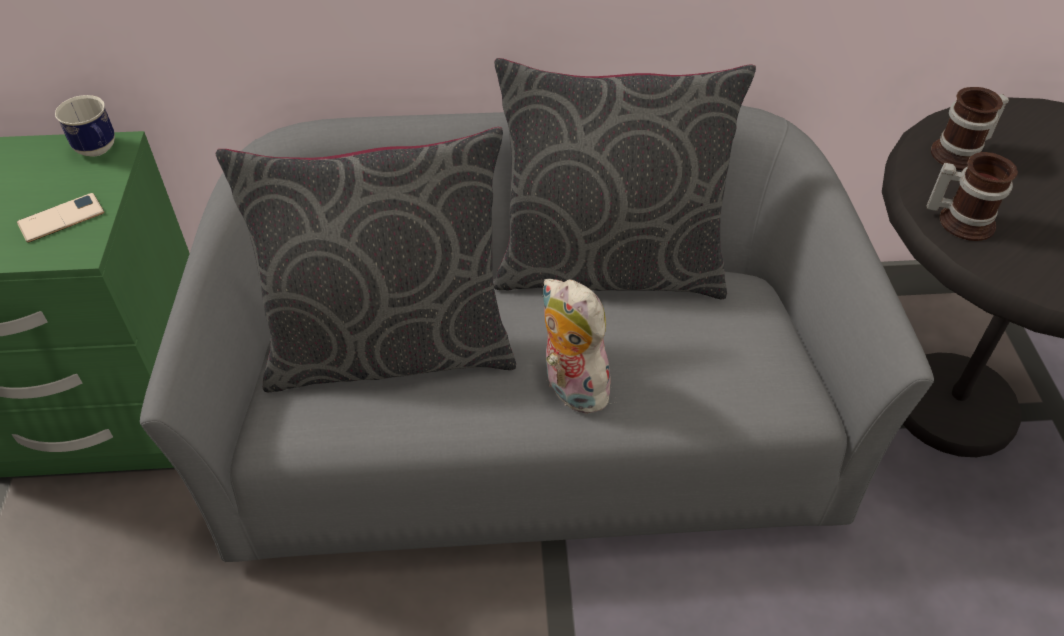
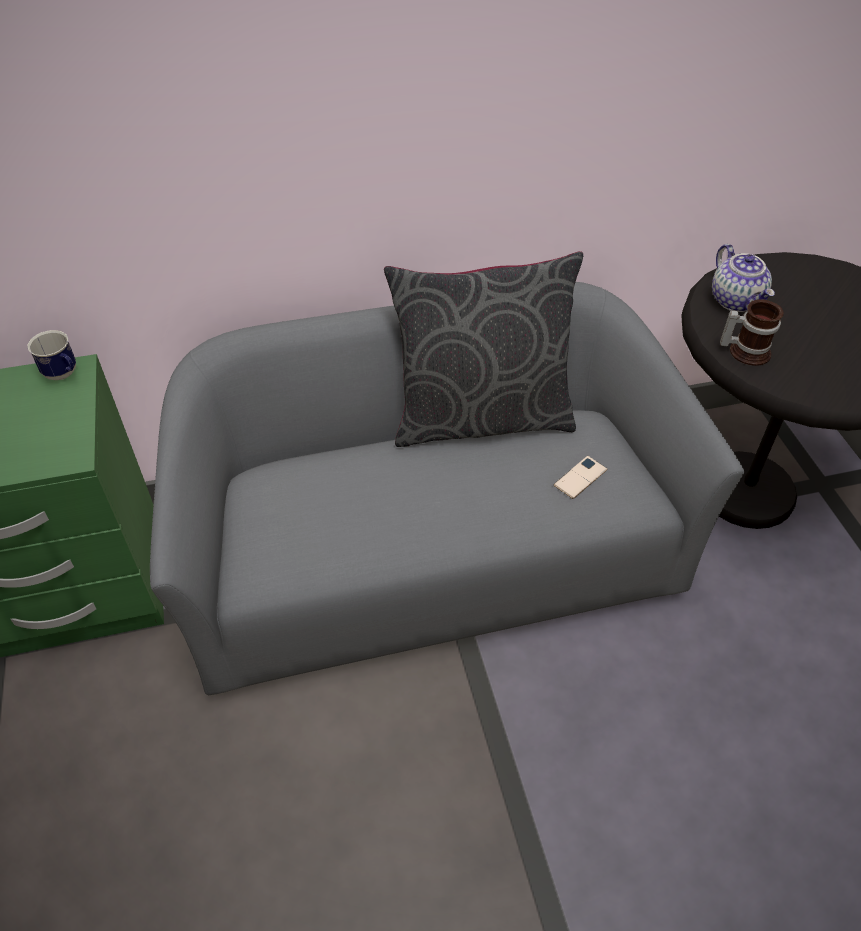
camera: 10 degrees left, 0 degrees up
phone [17,193,104,243] -> phone moved to [553,456,607,499]
grey pillow [215,127,516,393] -> none
plush toy [542,279,616,414] -> none
mug [931,87,1009,170] -> teapot [712,244,775,312]

